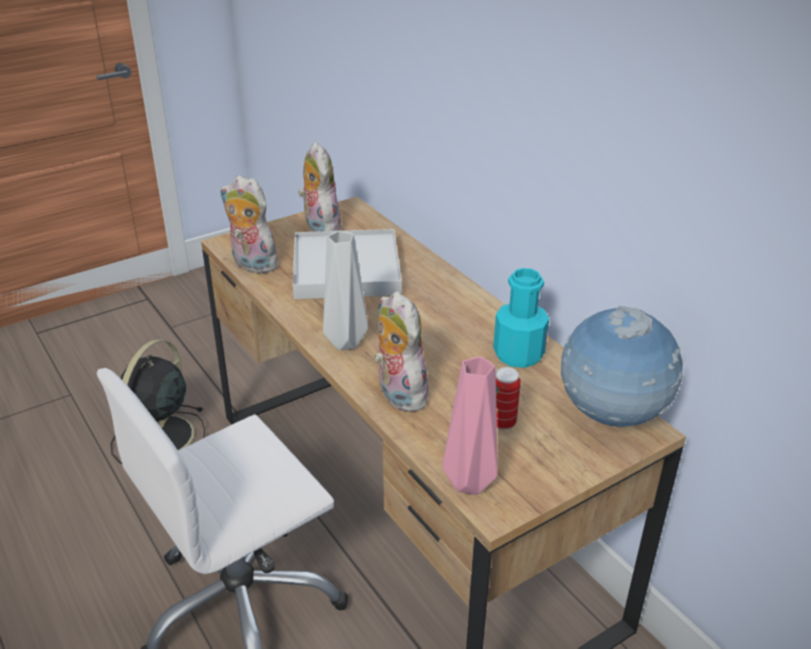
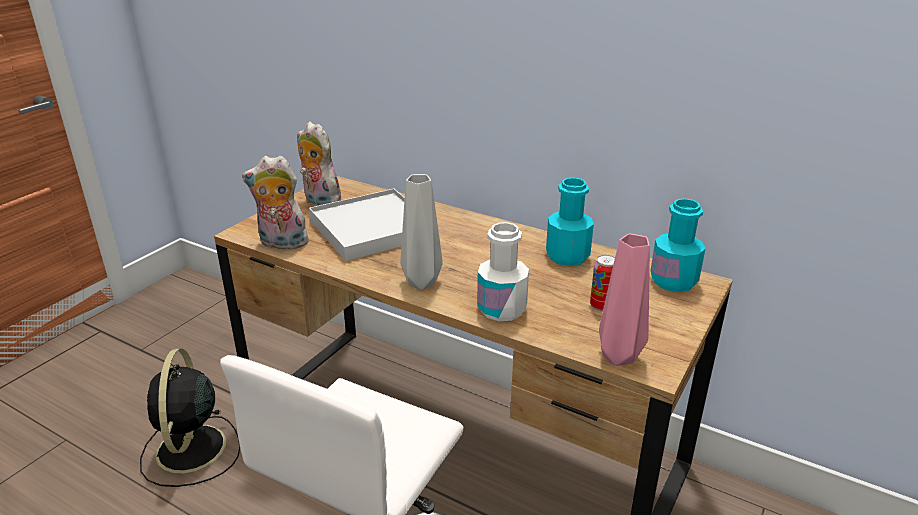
camera: 25 degrees left, 5 degrees down
plush toy [374,291,431,412] -> white bottle [477,222,529,321]
globe [561,306,683,427] -> turquoise bottle [650,198,705,292]

